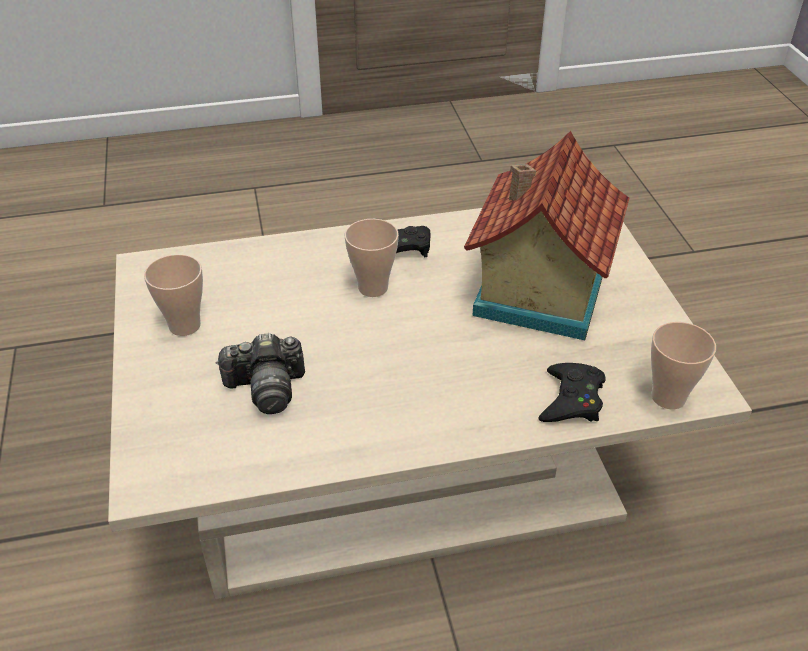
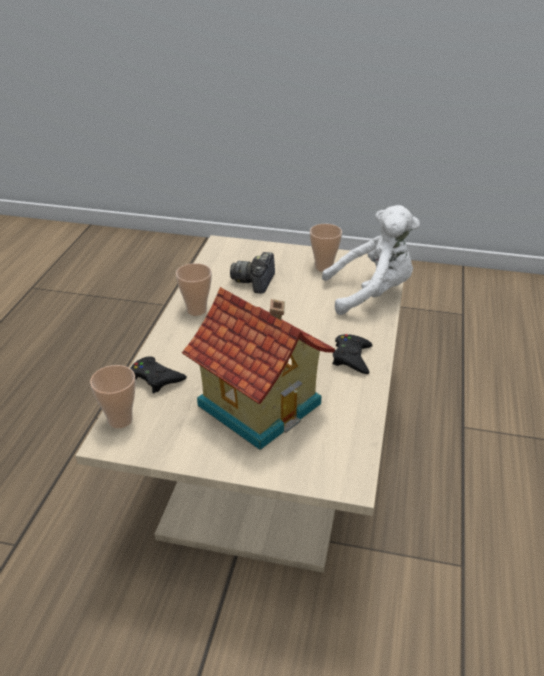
camera: 115 degrees right, 5 degrees down
cup [345,219,399,297] -> cup moved to [176,263,212,316]
none -> white plush toy [322,205,420,315]

